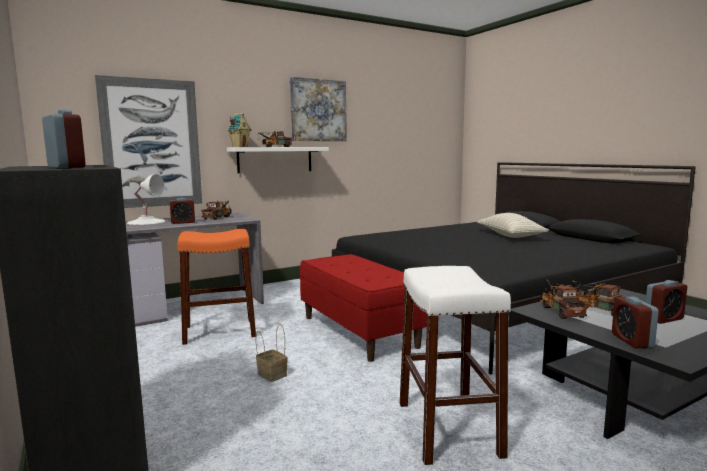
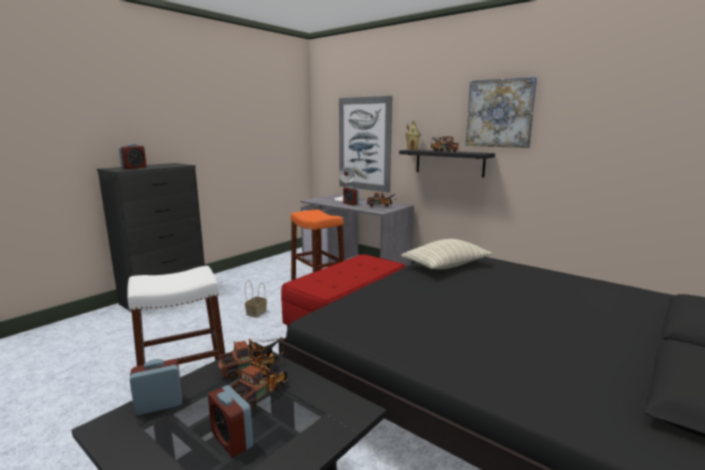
camera: 70 degrees right, 5 degrees up
white shelf [227,147,329,173] -> black shelf [399,150,495,178]
pillow [477,213,549,238] -> pillow moved to [402,239,493,269]

